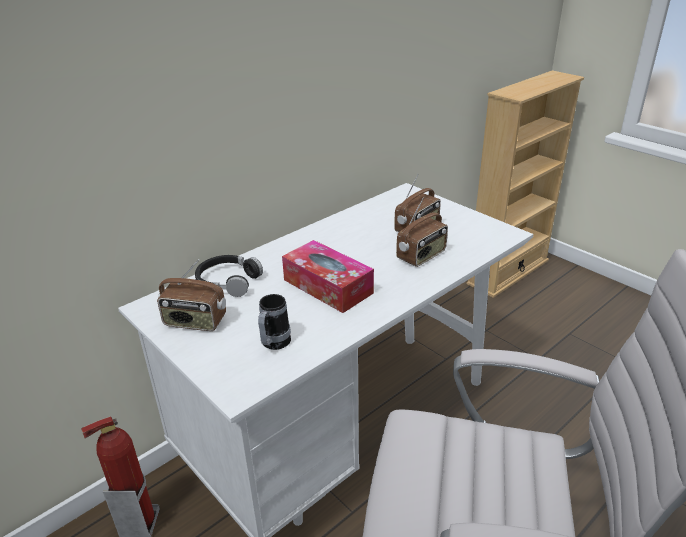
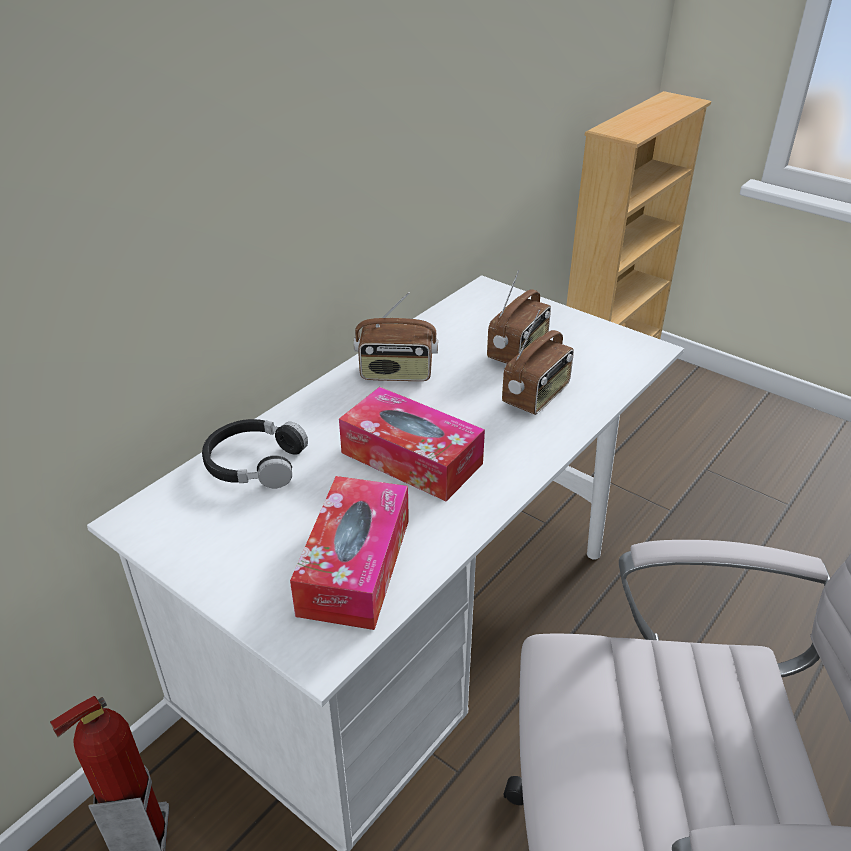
camera: 10 degrees left, 5 degrees up
radio [157,259,226,331] -> radio moved to [354,292,438,381]
mug [258,294,291,350] -> tissue box [290,476,409,630]

